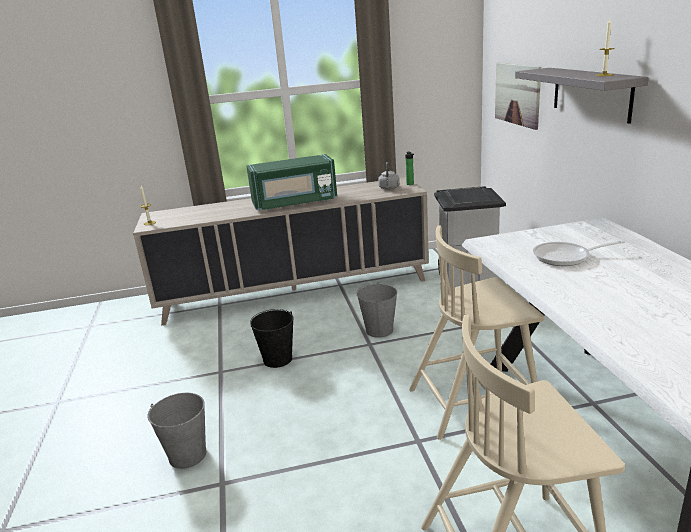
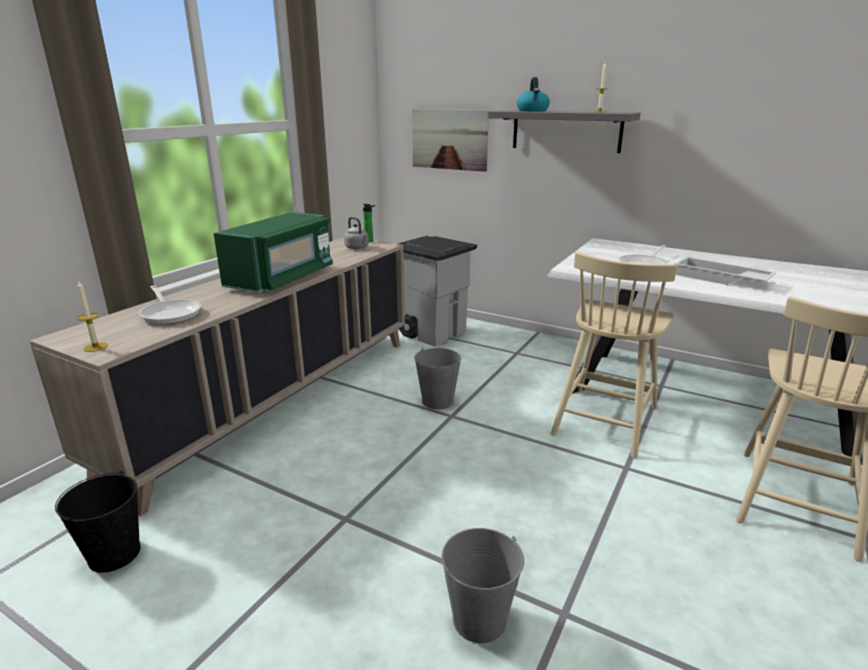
camera: 50 degrees left, 0 degrees up
black bucket [250,309,294,368] -> black bucket moved to [55,471,140,573]
none -> frying pan [138,285,202,325]
none -> kettle [517,77,550,111]
none -> white tray [674,257,776,285]

